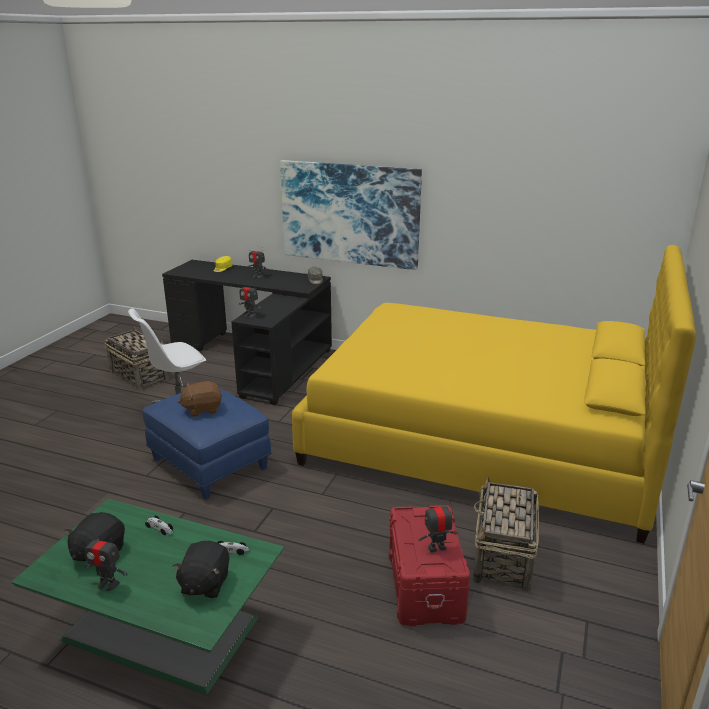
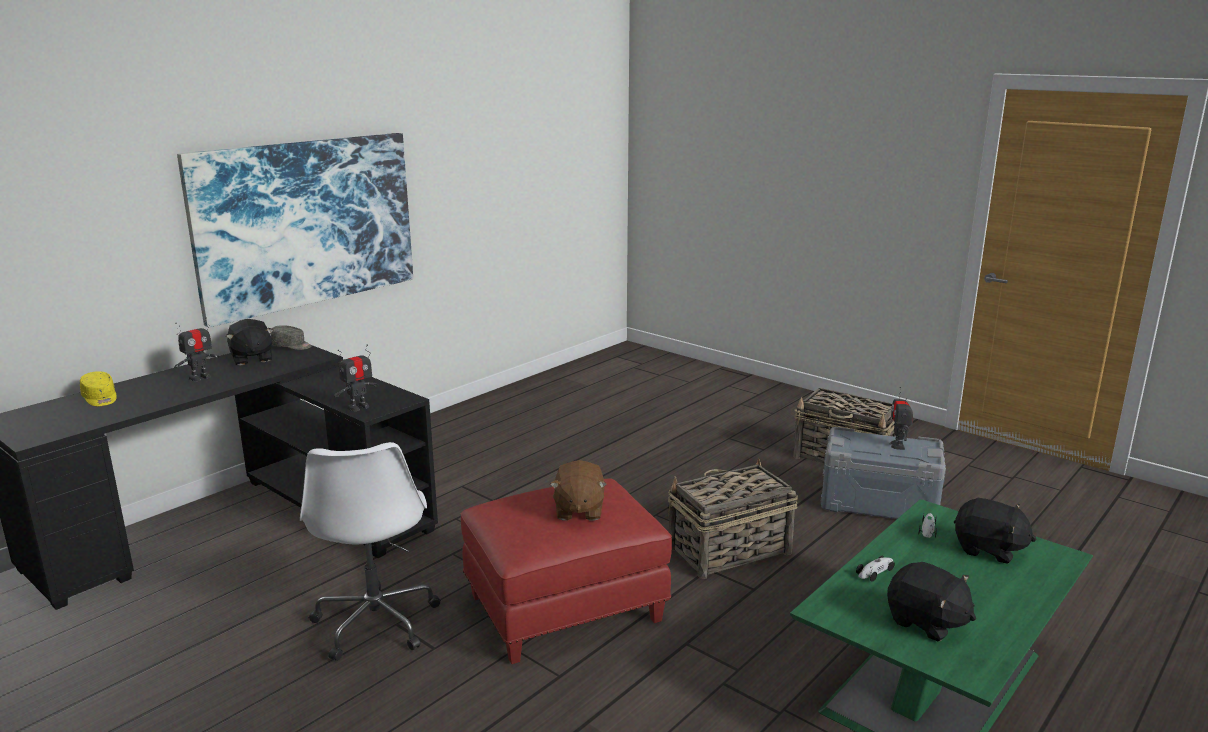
camera: 70 degrees left, 5 degrees down
toy robot [83,532,128,591] -> none
basket [104,326,169,391] -> basket moved to [668,458,798,579]
blue ottoman [142,388,272,499] -> red ottoman [461,478,672,664]
yellow bed [292,245,696,544] -> none
red storage box [389,505,470,626] -> grey storage box [820,427,946,519]
none -> black plush toy [226,319,273,366]

